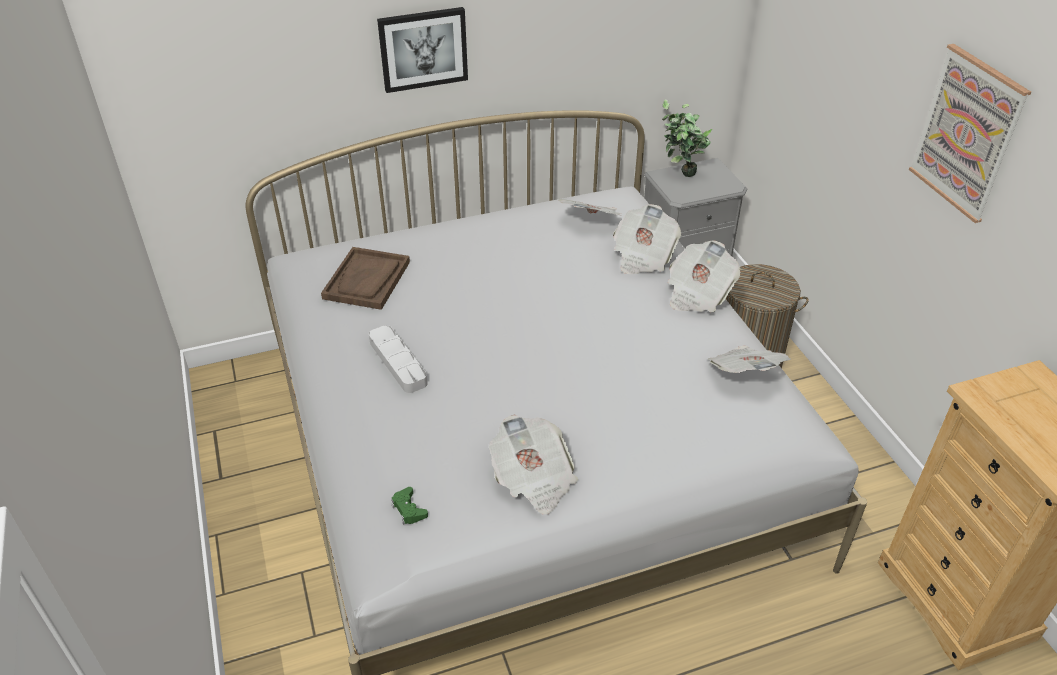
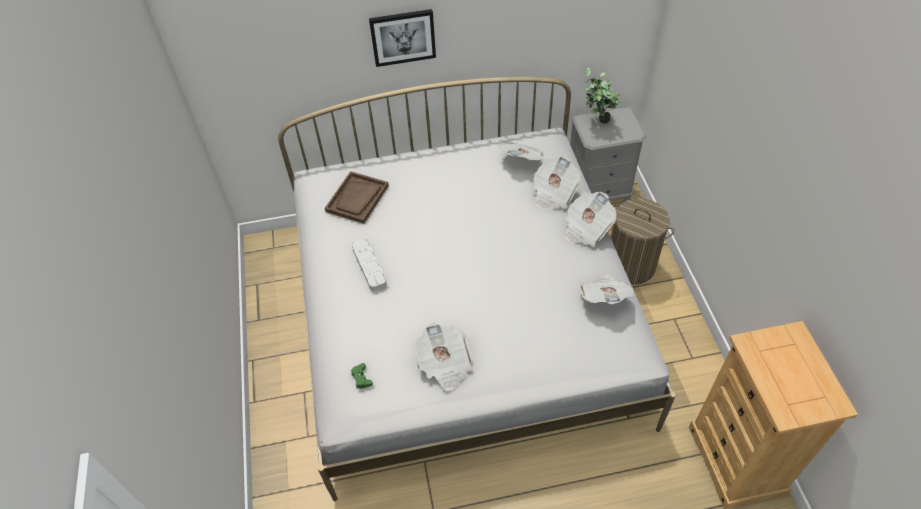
camera: 10 degrees right, 10 degrees up
picture [909,44,1031,223] -> none

